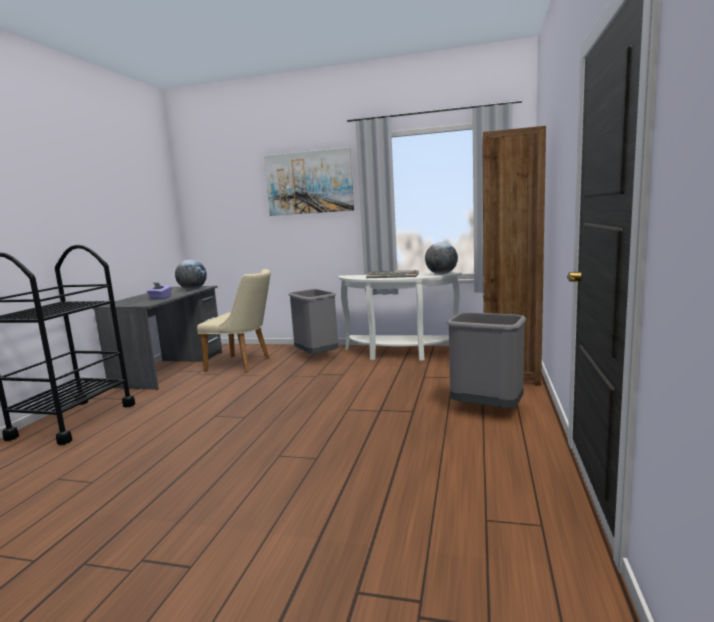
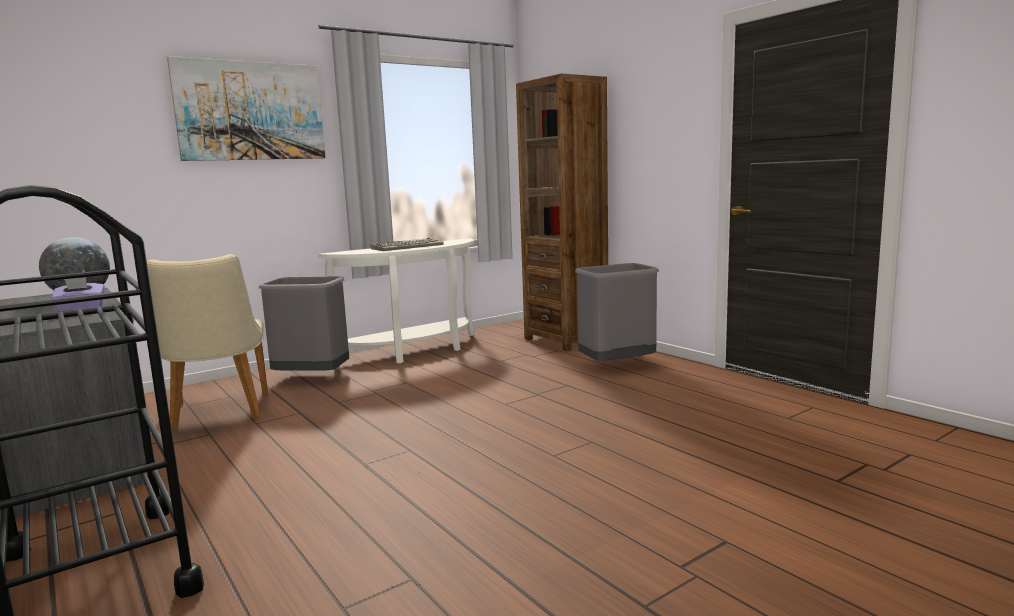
camera: 50 degrees left, 0 degrees up
beige chair [197,269,271,373] -> beige chair turned 105 degrees clockwise [147,254,268,430]
globe [425,242,458,274] -> none

